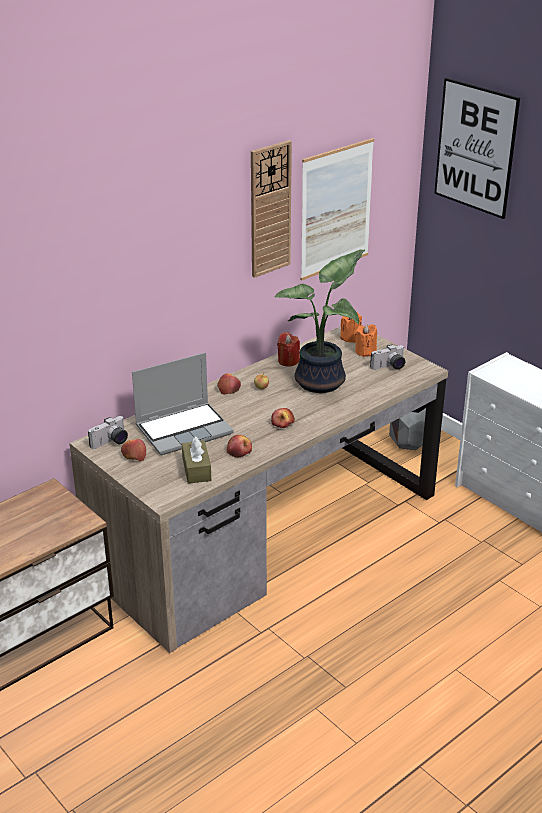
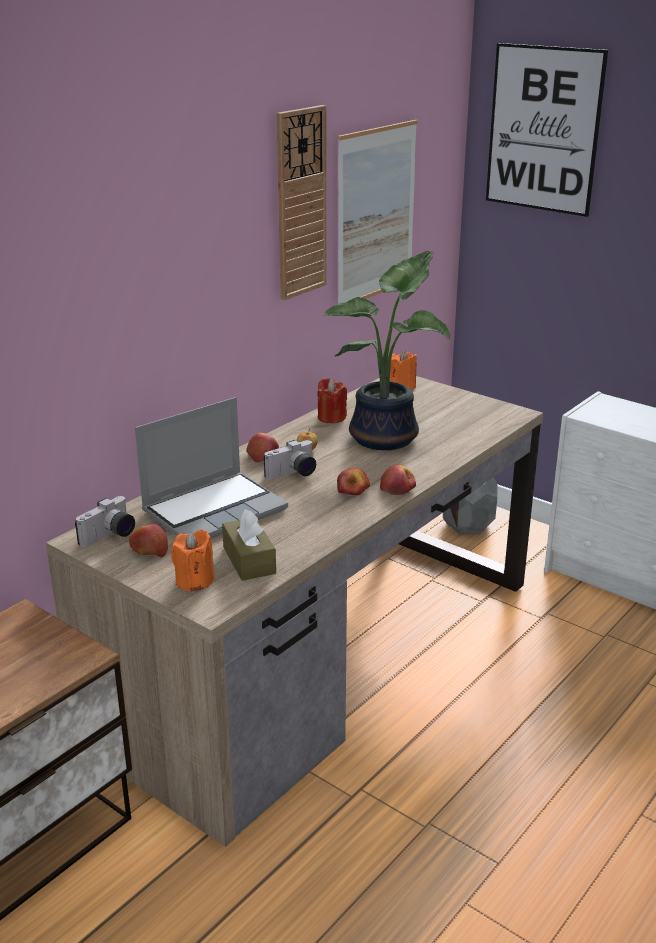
camera: 10 degrees left, 5 degrees down
apple [226,435,252,457] -> apple moved to [380,465,416,495]
orange candle [354,324,377,357] -> orange candle moved to [171,530,215,592]
camera [370,344,405,370] -> camera moved to [264,440,316,480]

